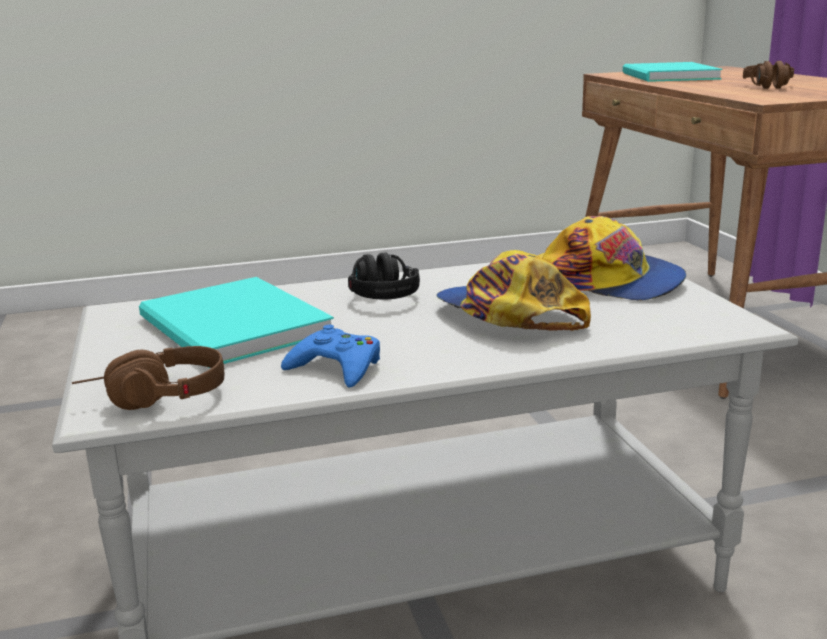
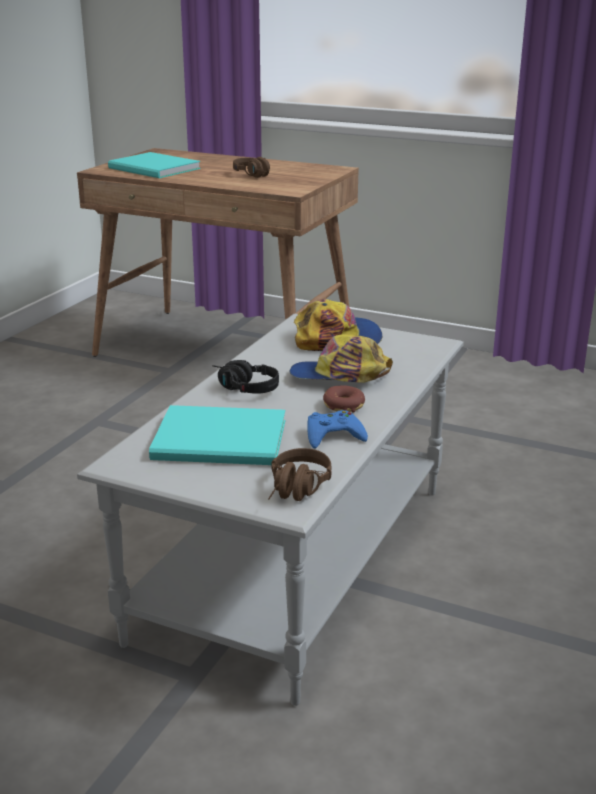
camera: 50 degrees left, 5 degrees up
none -> donut [323,385,365,413]

